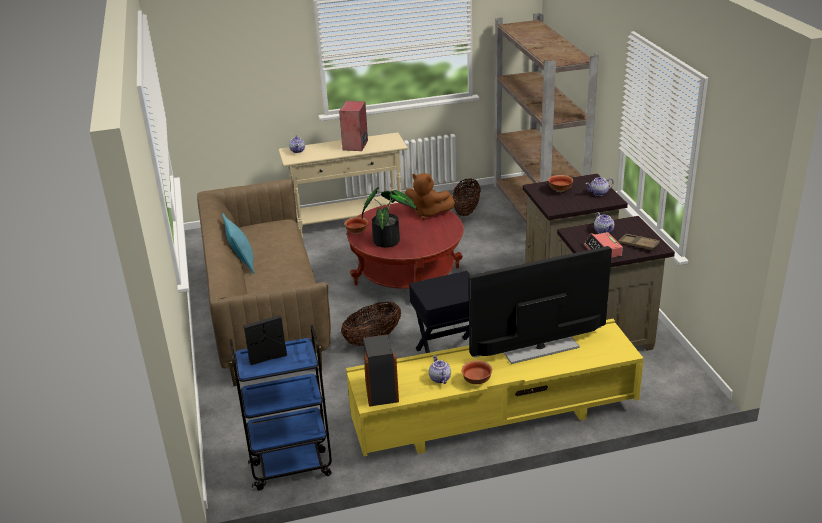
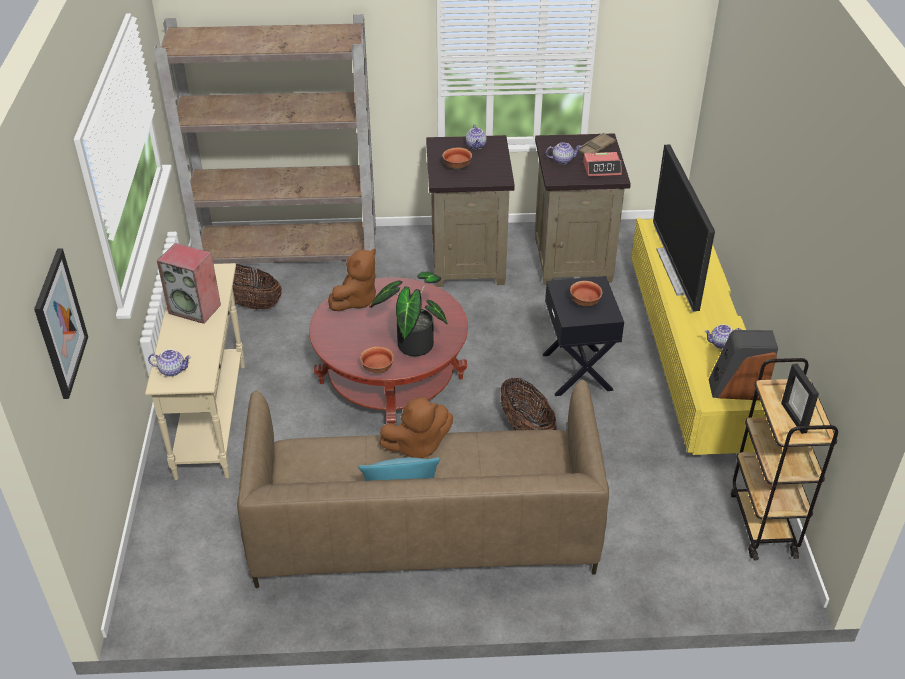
camera: 80 degrees left, 10 degrees up
blue cart [229,325,332,491] -> brown cart [731,358,838,561]
bowl [462,360,492,384] -> bowl moved to [570,281,602,306]
none -> picture [34,248,88,399]
none -> brown plush toy [379,397,453,459]

